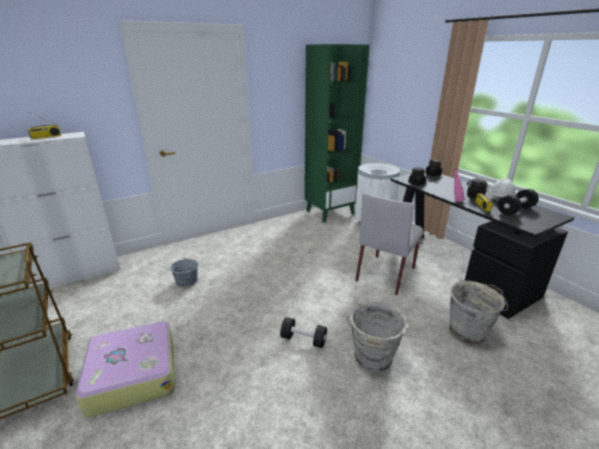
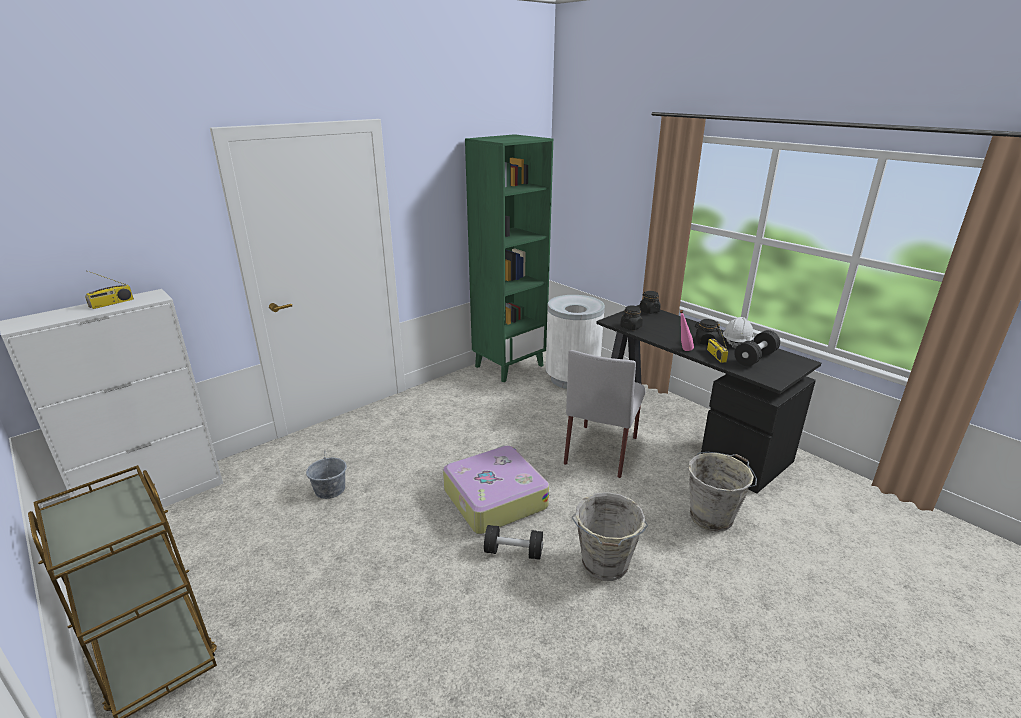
camera: 10 degrees left, 0 degrees up
suitcase [75,321,175,417] -> suitcase moved to [443,445,549,534]

